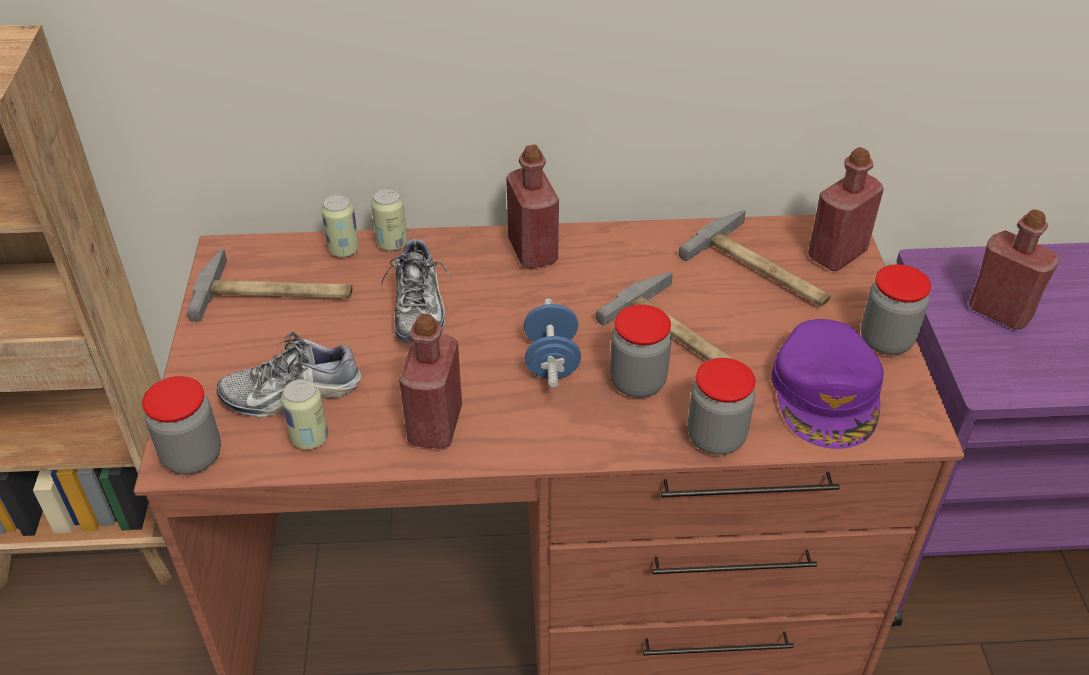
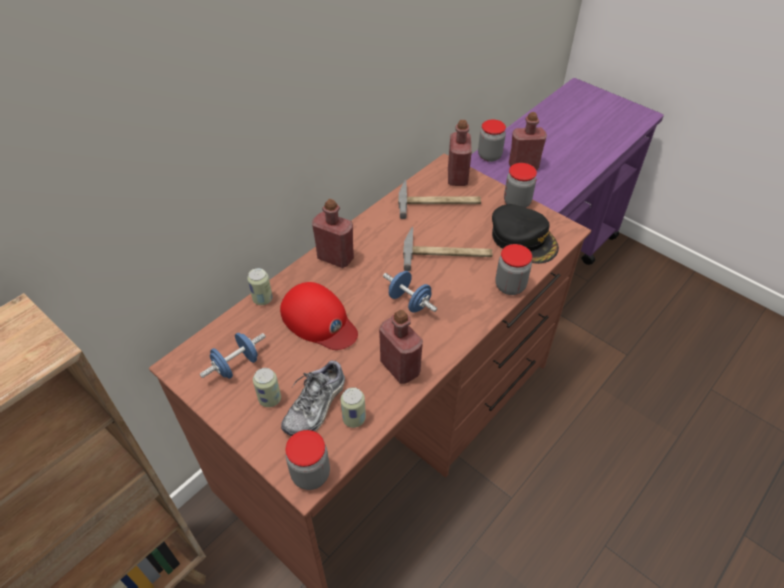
camera: 45 degrees left, 5 degrees up
hammer [187,248,353,322] -> blue dumbbell [200,333,266,379]
can [321,194,359,257] -> can moved to [253,368,281,407]
shoe [381,235,450,342] -> red cap [280,282,358,350]
jar [610,304,672,398] -> jar moved to [478,119,506,162]
purple cap [771,319,884,449] -> black cap [492,204,559,264]

